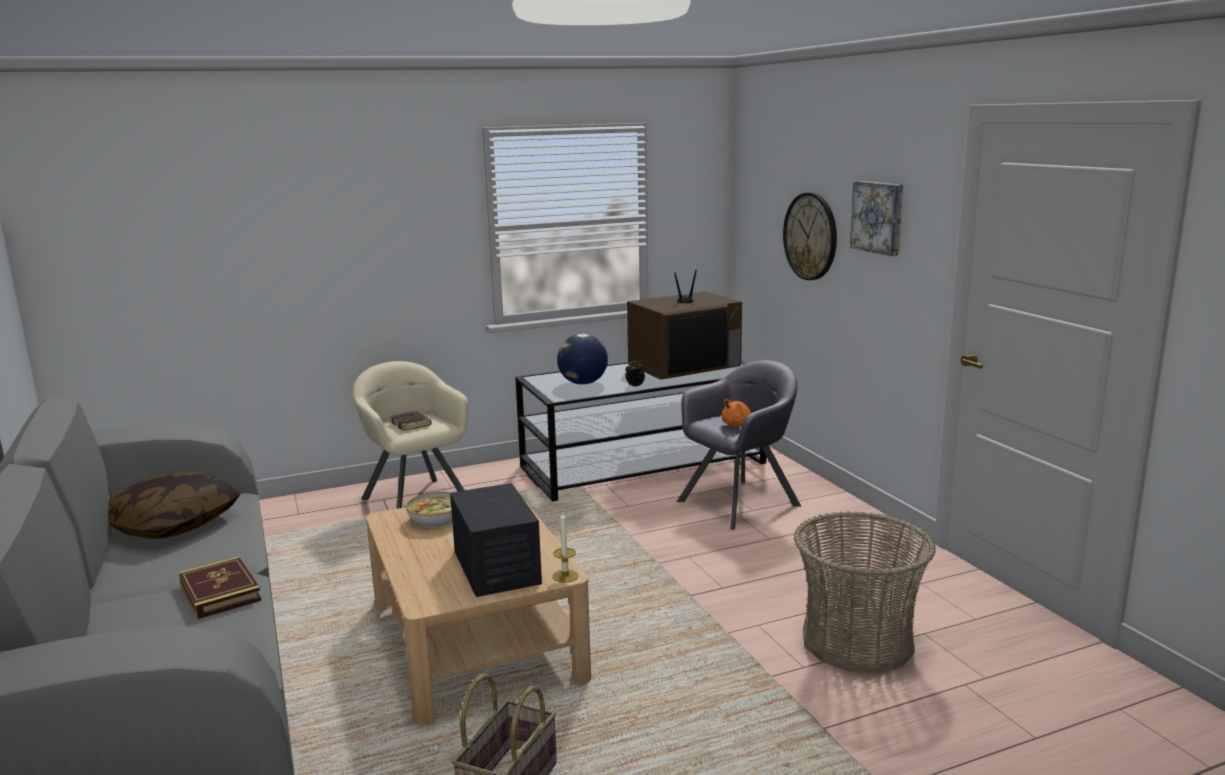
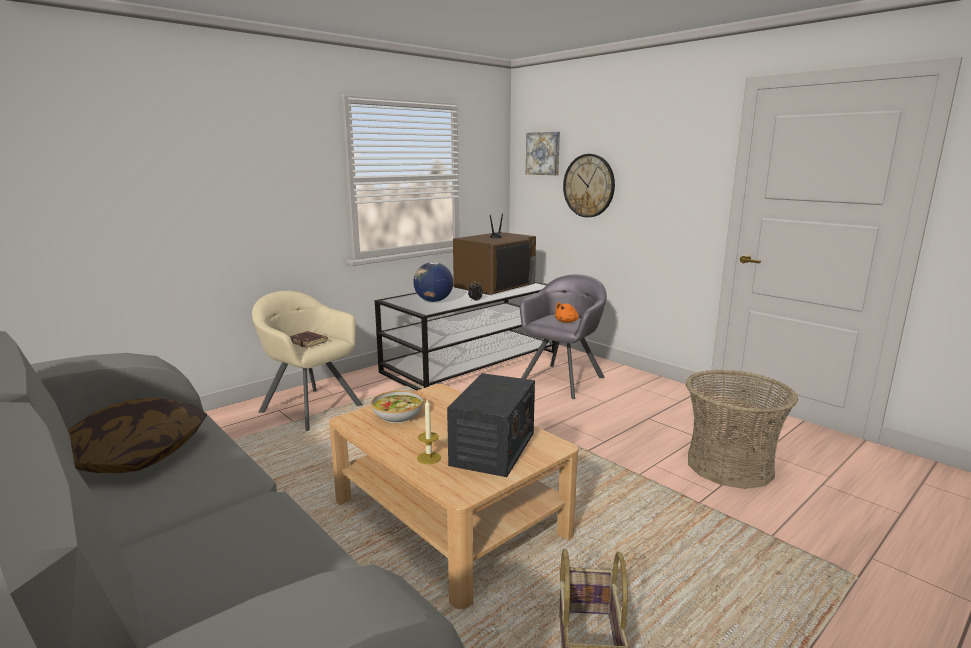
camera: 20 degrees left, 0 degrees up
book [178,556,262,619] -> none
radio [450,483,542,597] -> radio turned 60 degrees clockwise [447,373,535,477]
candle [552,512,578,583] -> candle moved to [417,400,441,464]
picture [850,181,903,256] -> picture moved to [526,132,560,175]

